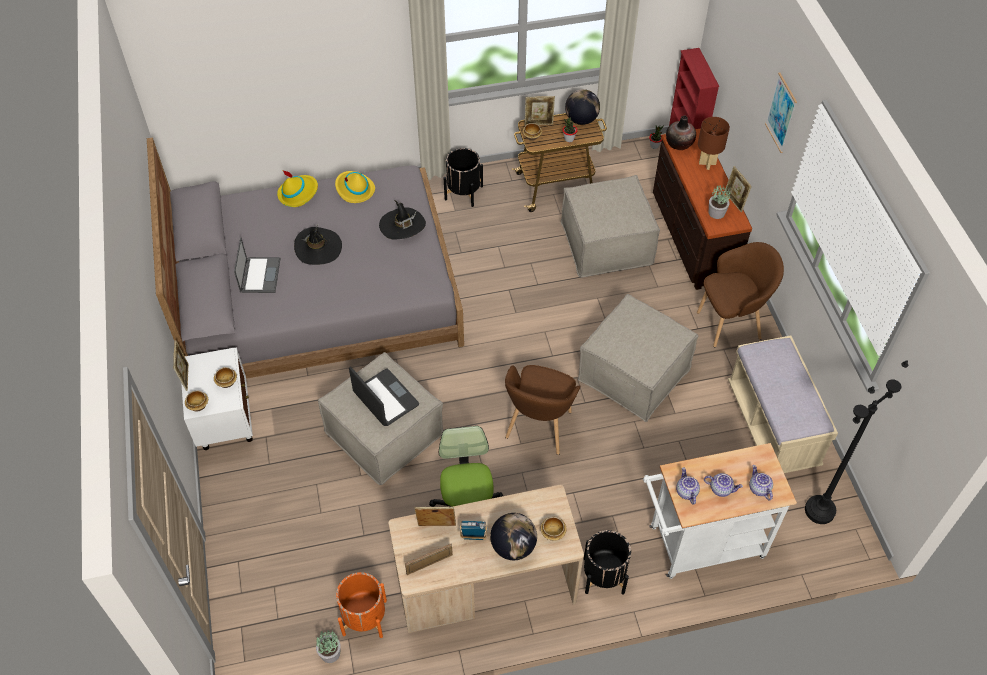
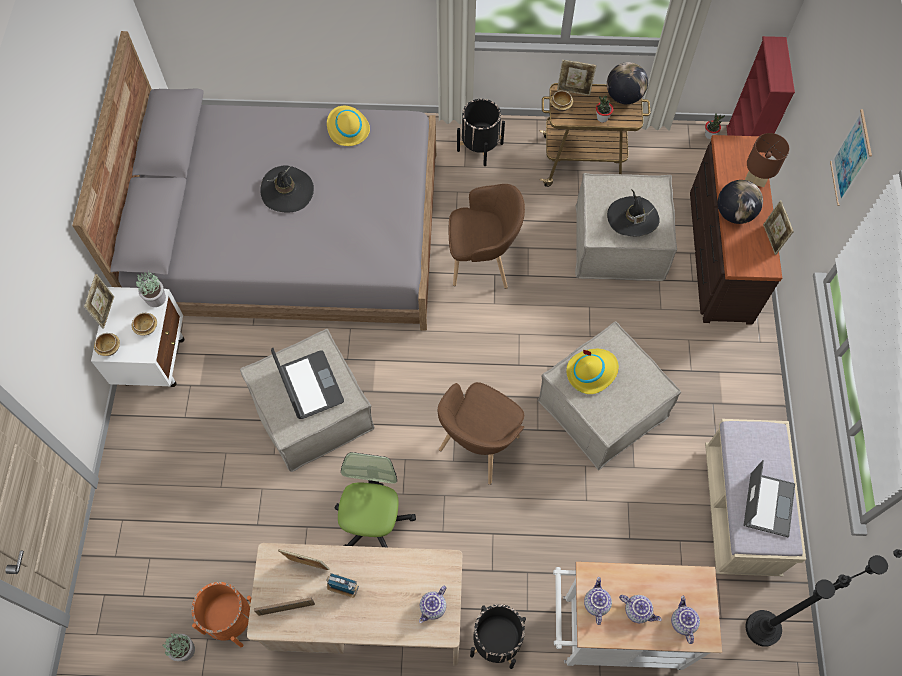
camera: 15 degrees right, 10 degrees up
laptop [234,237,280,293] -> laptop moved to [743,460,795,537]
yellow hat [277,170,318,207] -> yellow hat moved to [567,349,619,394]
black hat [379,200,426,239] -> black hat moved to [607,189,660,236]
globe [490,513,537,560] -> globe moved to [718,180,763,224]
bowl [541,517,566,541] -> teapot [419,586,446,623]
vase [666,116,696,150] -> none
brown armchair [697,242,784,347] -> brown armchair moved to [449,184,525,289]
potted plant [709,185,731,219] -> potted plant moved to [136,272,166,307]

